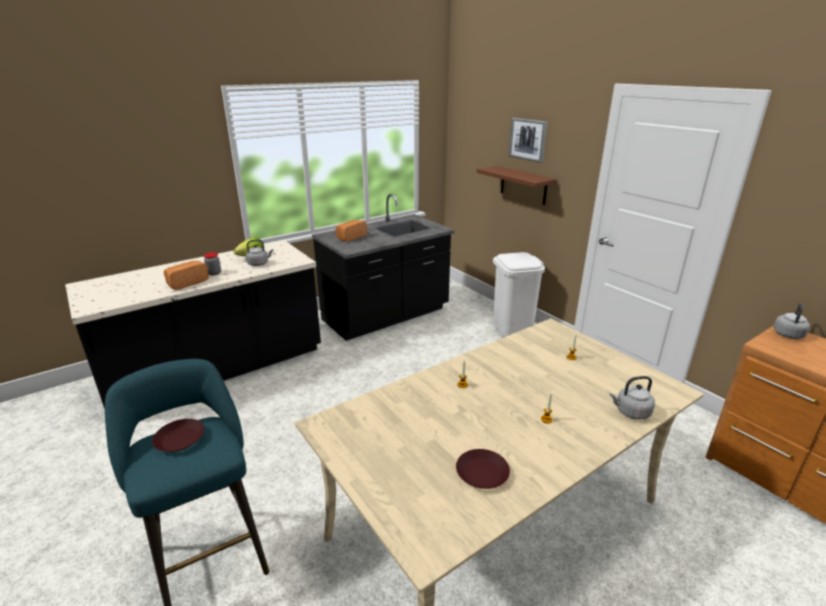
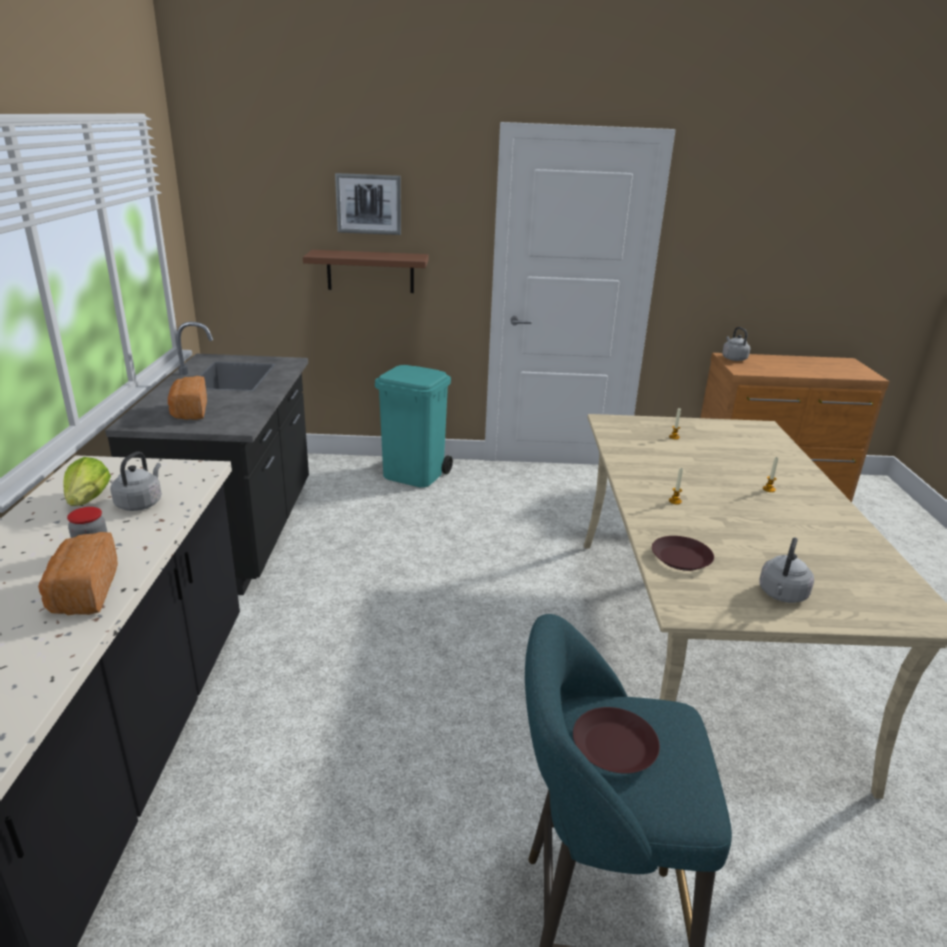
camera: 55 degrees left, 0 degrees up
brown plate [456,449,510,489] -> brown plate moved to [652,536,714,571]
white trash can [493,252,545,337] -> turquoise trash can [375,365,453,488]
grey kettle [610,376,655,419] -> grey kettle moved to [759,538,814,603]

